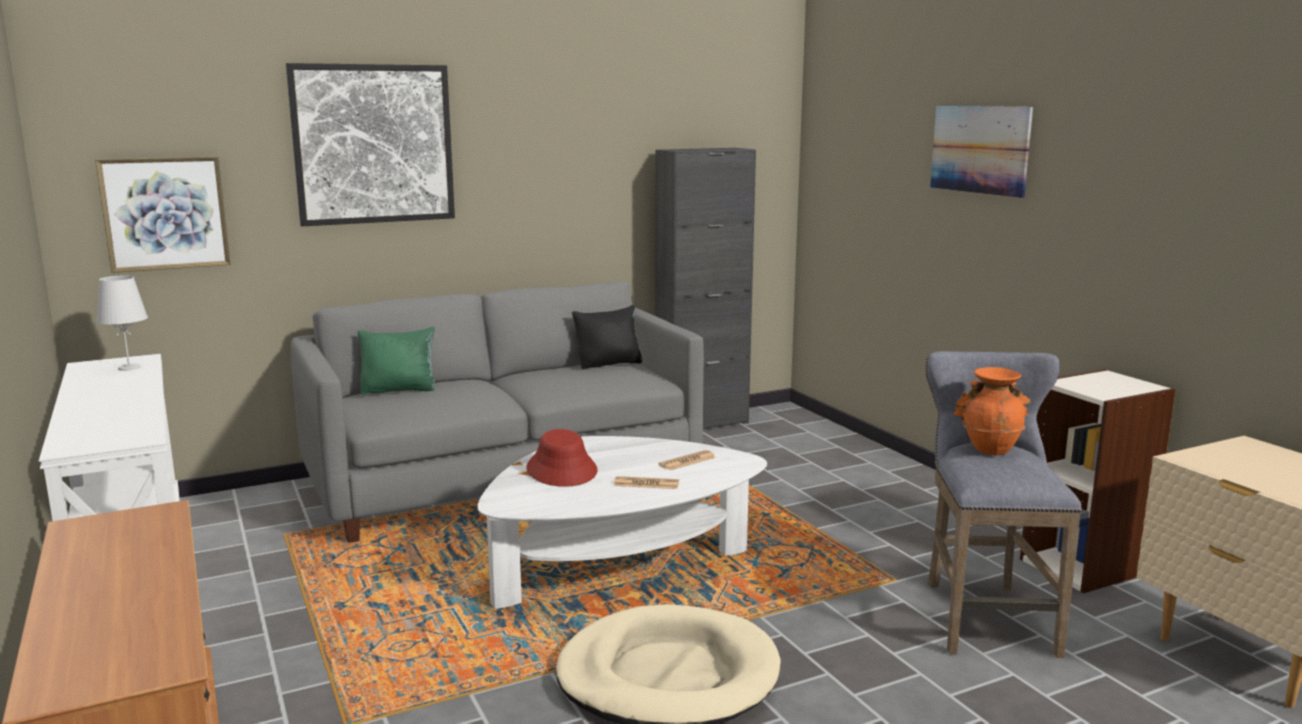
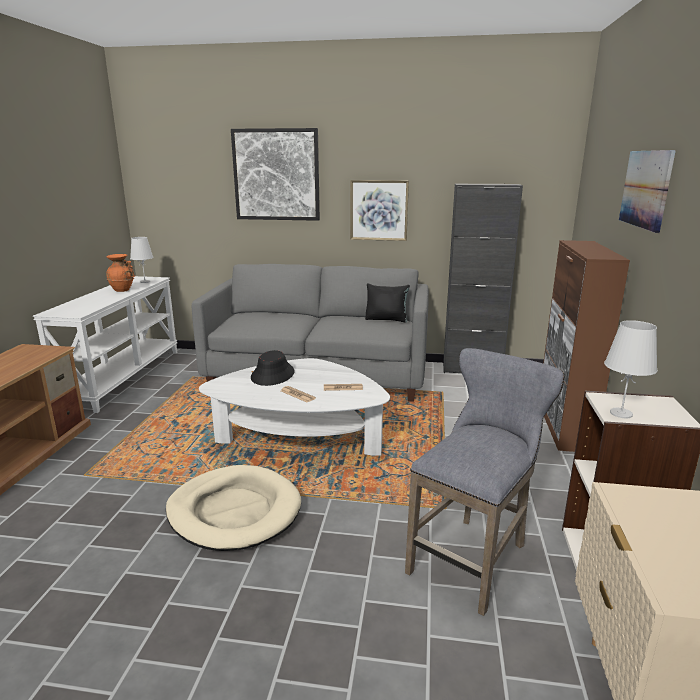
camera: 35 degrees right, 5 degrees up
picture [95,156,230,273] -> picture moved to [350,180,409,241]
green pillow [357,327,436,394] -> none
red hat [526,429,598,487] -> black hat [251,350,295,386]
orange vase [954,367,1030,456] -> orange vase moved to [106,254,135,292]
none -> brown cabinet [543,240,630,452]
none -> white table lamp [604,320,658,418]

